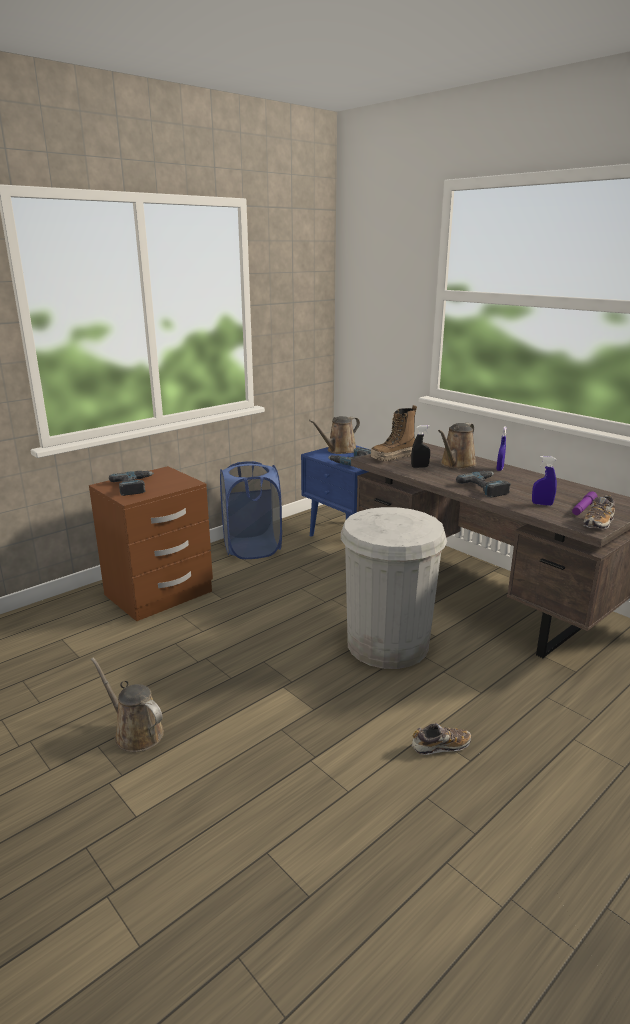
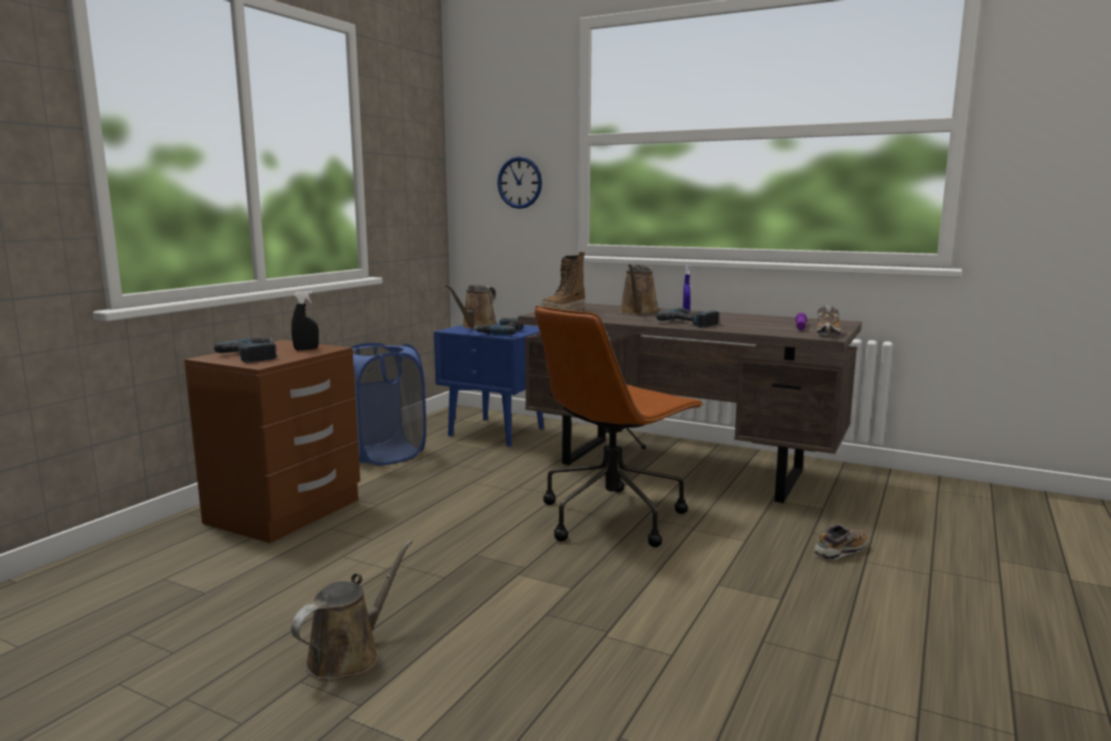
camera: 20 degrees left, 10 degrees down
brown watering can [91,657,164,752] -> brown watering can turned 105 degrees clockwise [291,540,412,681]
white trash can [341,507,447,669] -> brown office chair [535,306,704,547]
black spray bottle [411,425,430,468] -> black spray bottle moved to [291,291,319,350]
shoe [412,723,471,755] -> shoe moved to [815,524,867,560]
blue spray bottle [532,456,557,506] -> none
none -> wall clock [497,156,542,209]

